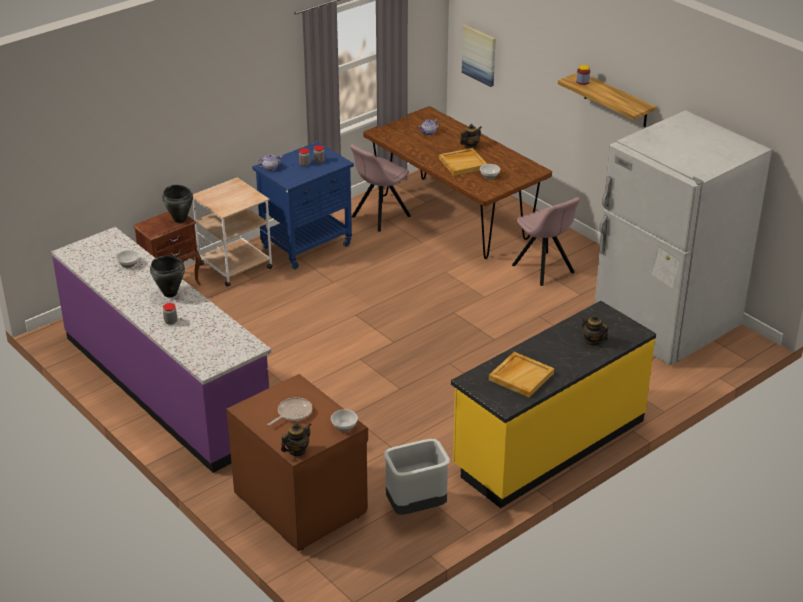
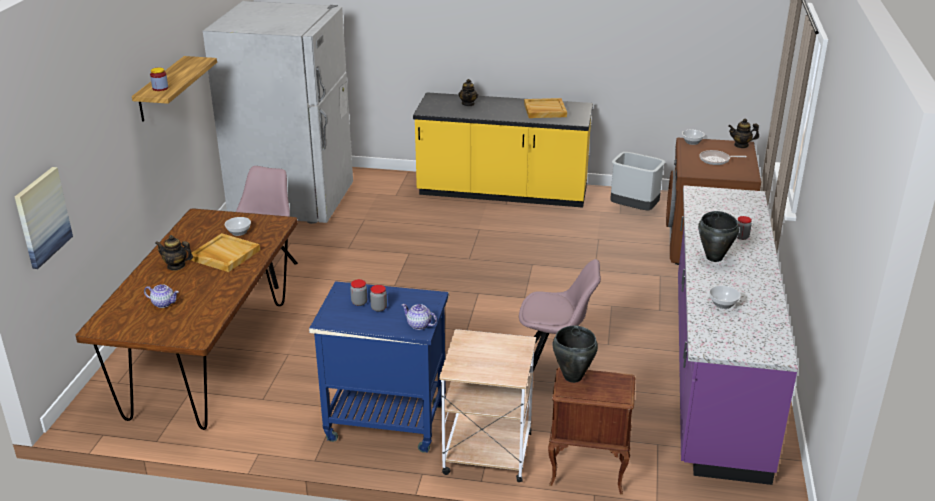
camera: 130 degrees left, 5 degrees down
pink chair [350,144,411,232] -> pink chair moved to [519,259,601,372]

